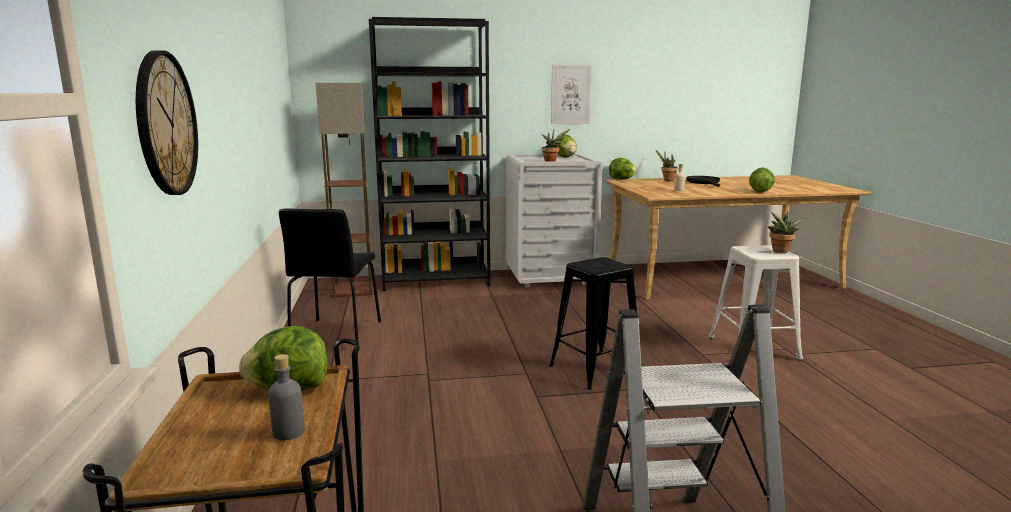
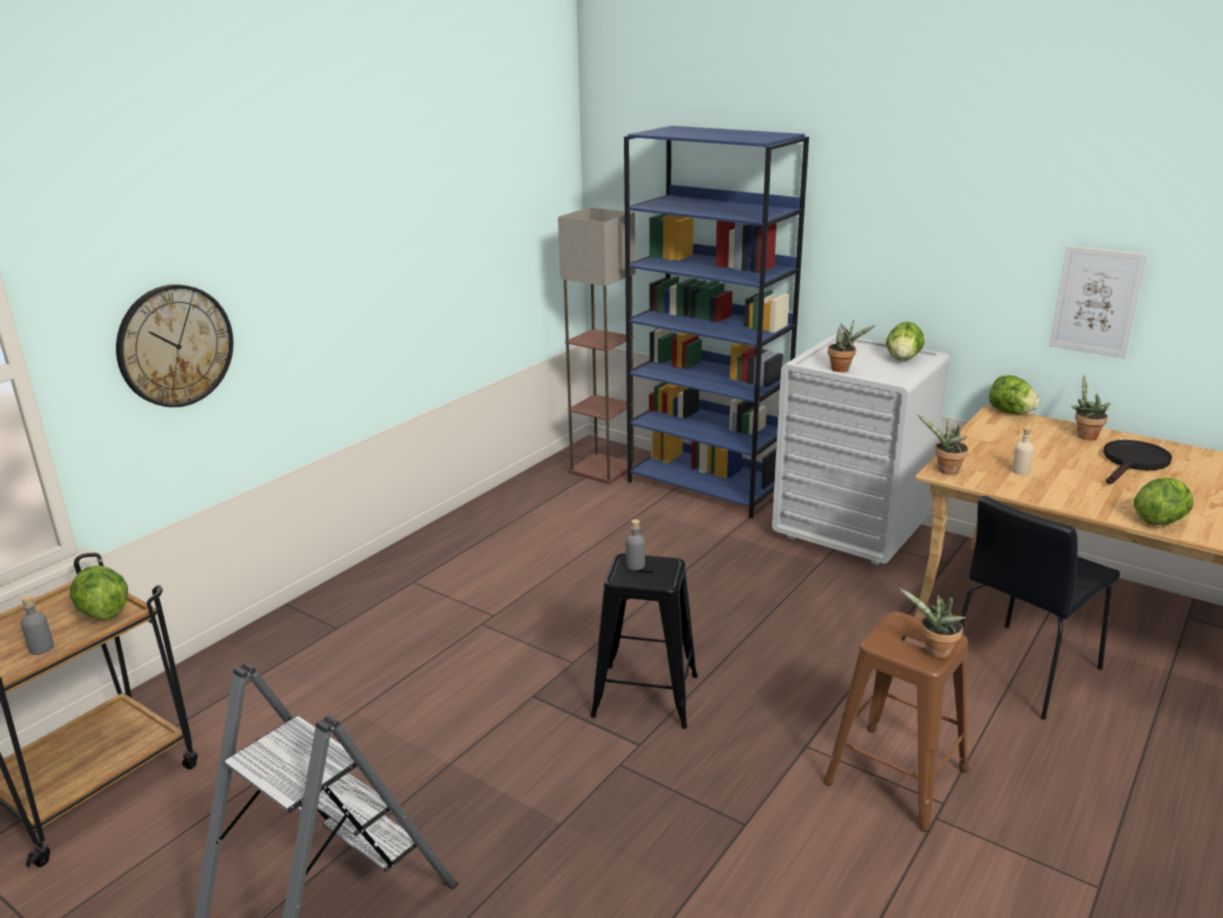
camera: 45 degrees right, 10 degrees up
black chair [279,208,381,341] -> black chair moved to [960,496,1120,720]
black bookcase [369,17,490,291] -> blue bookcase [624,126,809,518]
picture [551,64,592,124] -> picture moved to [1049,245,1147,358]
white stool [709,245,803,361] -> brown stool [823,611,969,832]
none -> grey bottle [626,519,645,570]
none -> potted plant [918,415,968,475]

